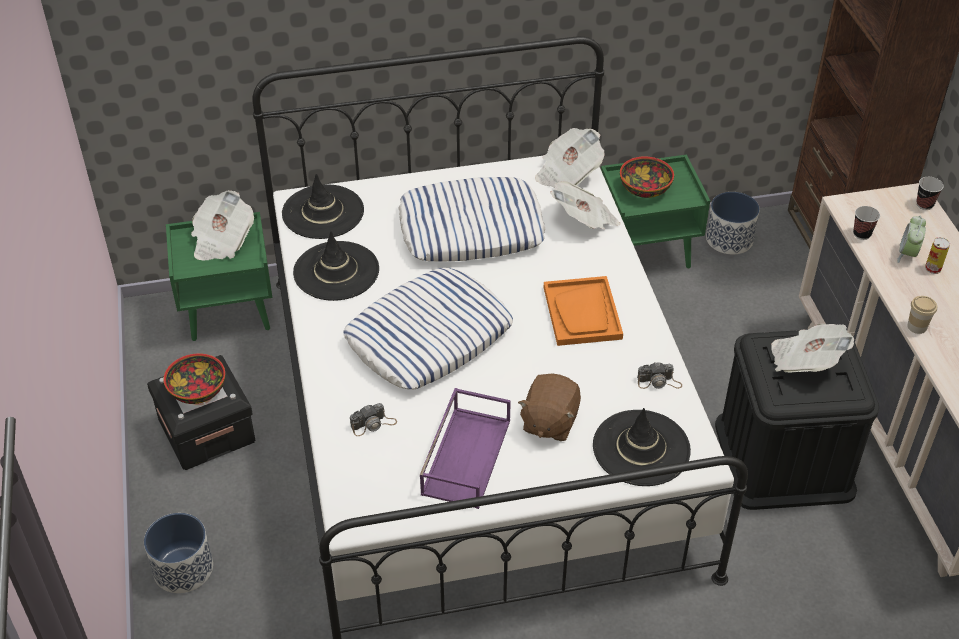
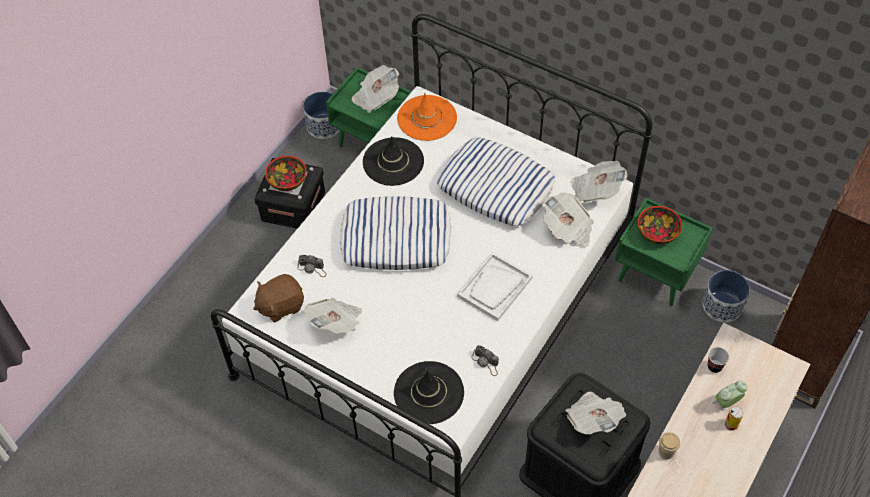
camera: 45 degrees right, 10 degrees up
planter [144,513,213,593] -> planter moved to [303,92,340,139]
black hat [282,174,364,239] -> orange hat [397,93,457,141]
purple tray [420,388,511,509] -> newspaper [304,298,362,334]
brown plush toy [518,373,581,441] -> brown plush toy moved to [253,274,304,322]
orange tray [544,276,623,346] -> white tray [457,252,533,321]
cup [916,177,944,210] -> none

